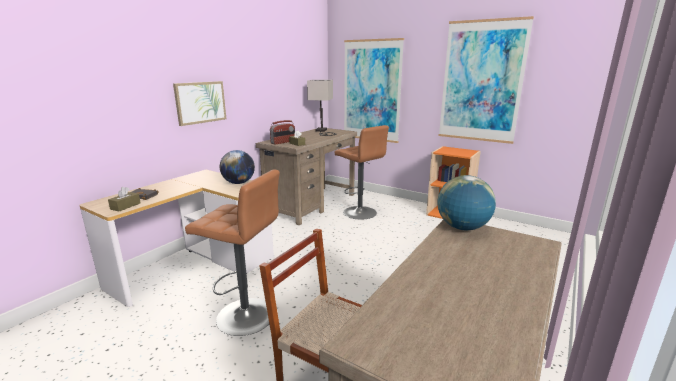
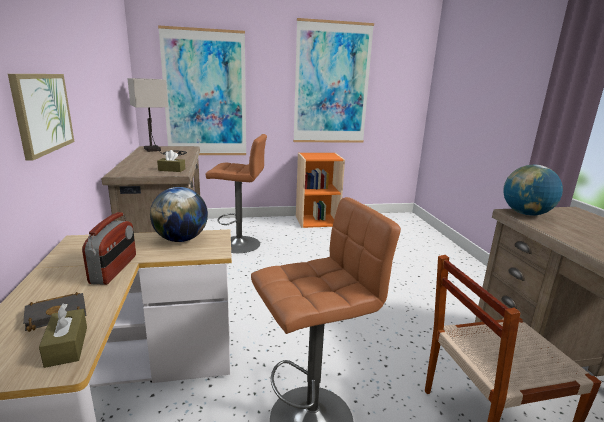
camera: 45 degrees left, 0 degrees up
radio [270,120,295,145] -> radio moved to [82,212,136,285]

